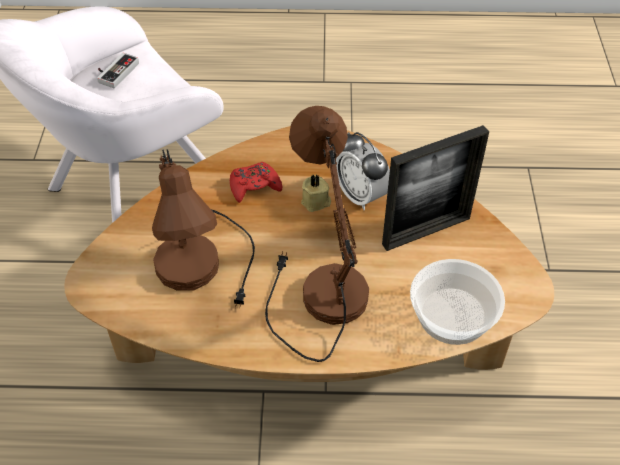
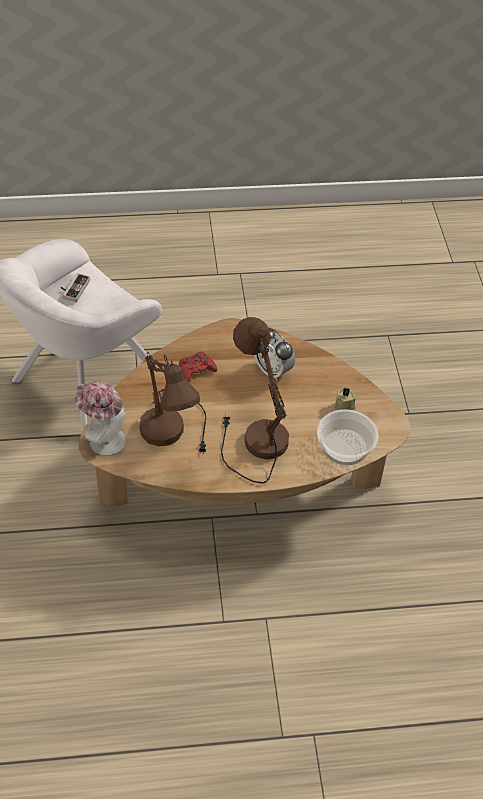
camera: 10 degrees left, 0 degrees up
beige candle [301,175,331,212] -> beige candle moved to [334,388,356,410]
picture frame [382,125,489,251] -> none
none -> hat [75,380,126,456]

